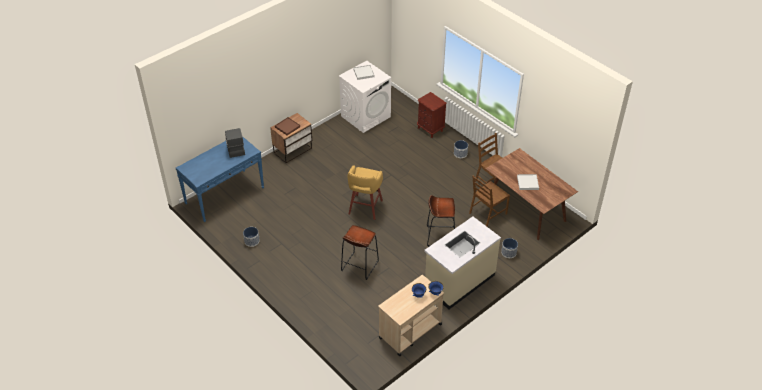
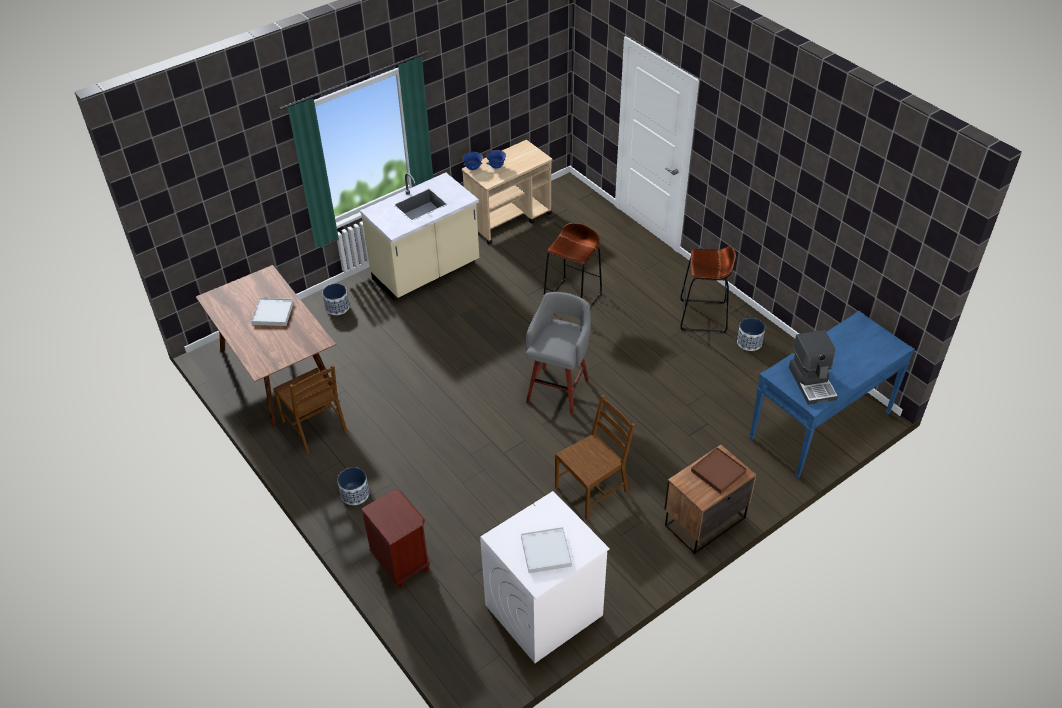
camera: 175 degrees left, 0 degrees up
yellow stool [347,165,383,220] -> grey stool [526,292,591,415]
brown stool [427,195,455,247] -> brown stool moved to [680,246,736,333]
brown chair [469,175,510,227] -> brown chair moved to [555,395,635,520]

